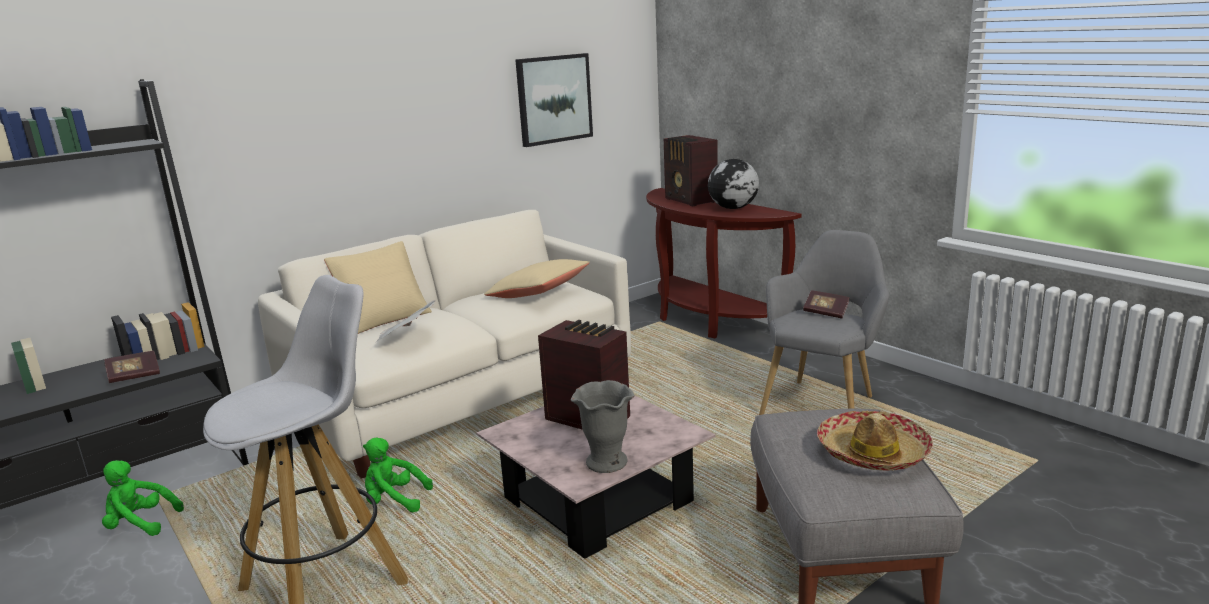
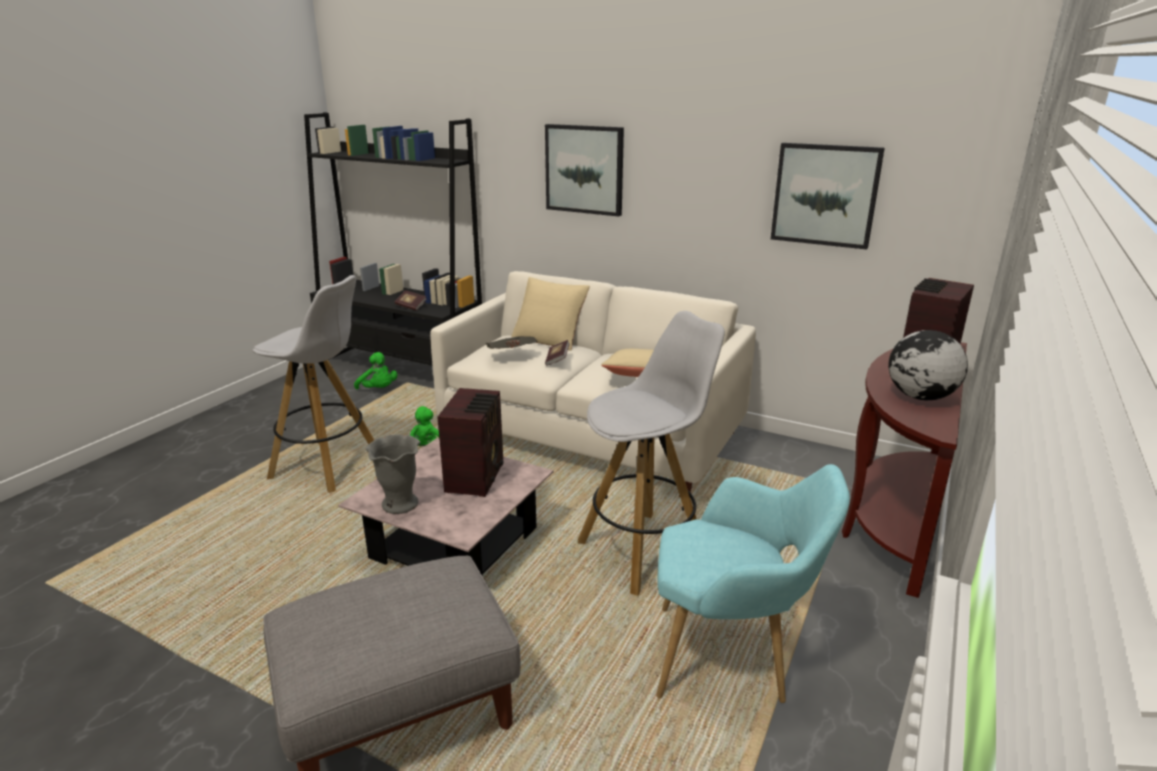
camera: 65 degrees right, 5 degrees up
green plush toy [102,460,184,536] -> green plush toy turned 150 degrees clockwise [354,352,397,390]
grey armchair [759,230,889,415] -> turquoise armchair [656,464,850,703]
book [803,290,850,318] -> book moved to [545,340,570,366]
hat [817,411,933,471] -> none
none -> picture [545,124,624,216]
none -> white stool [578,311,725,596]

